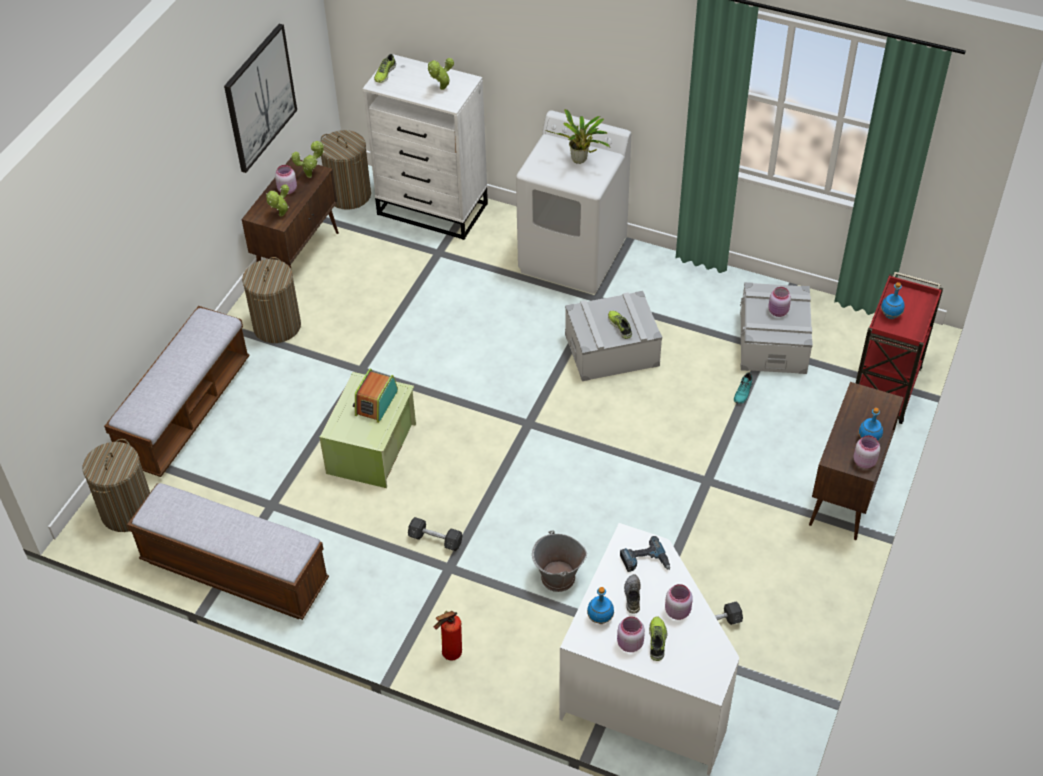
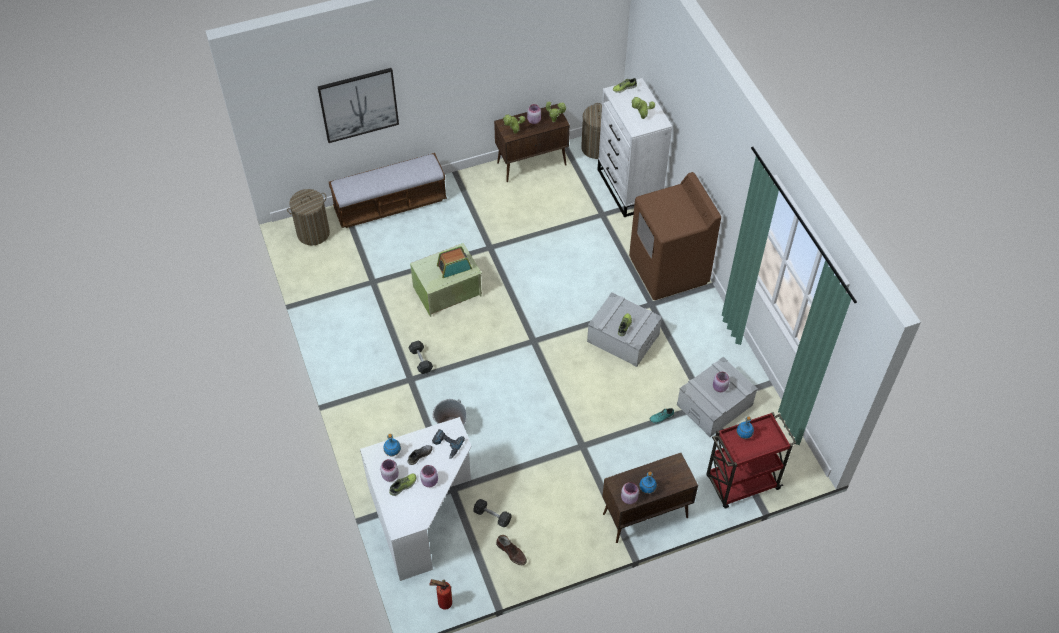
camera: 45 degrees right, 5 degrees up
bench [127,483,329,620] -> none
picture [224,24,297,173] -> picture moved to [318,68,399,143]
laundry basket [242,257,301,343] -> none
fire extinguisher [434,611,462,661] -> fire extinguisher moved to [429,579,452,610]
white washing machine [516,110,631,294] -> brown washing machine [629,172,721,300]
potted plant [545,109,610,164] -> none
none -> brown boot [496,535,527,565]

